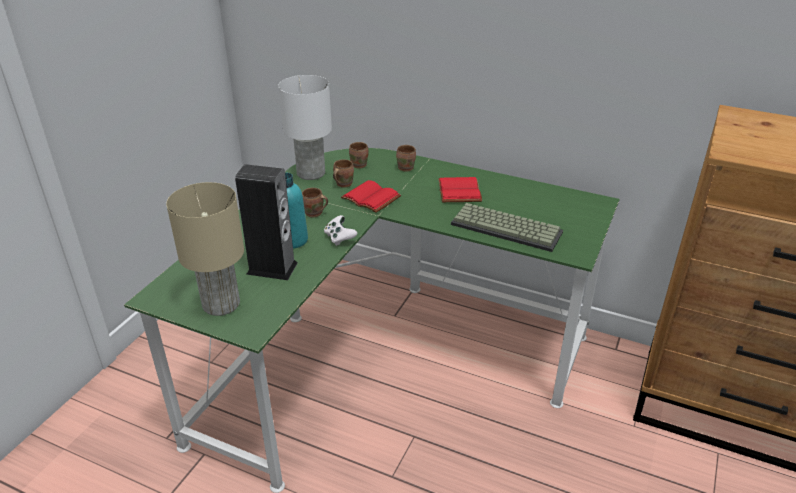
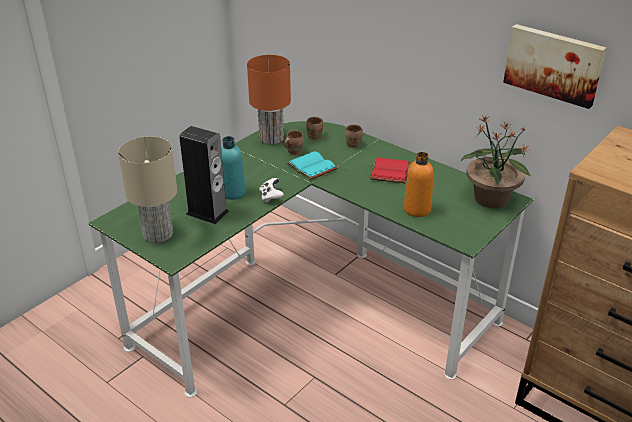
camera: 15 degrees right, 0 degrees up
white table lamp [278,75,332,180] -> orange table lamp [247,55,291,145]
brown mug [302,188,328,217] -> none
red book [341,180,401,213] -> turquoise book [286,151,338,180]
keyboard [451,203,563,252] -> orange bottle [404,152,434,217]
none -> potted plant [461,115,531,208]
none -> picture [503,24,607,109]

